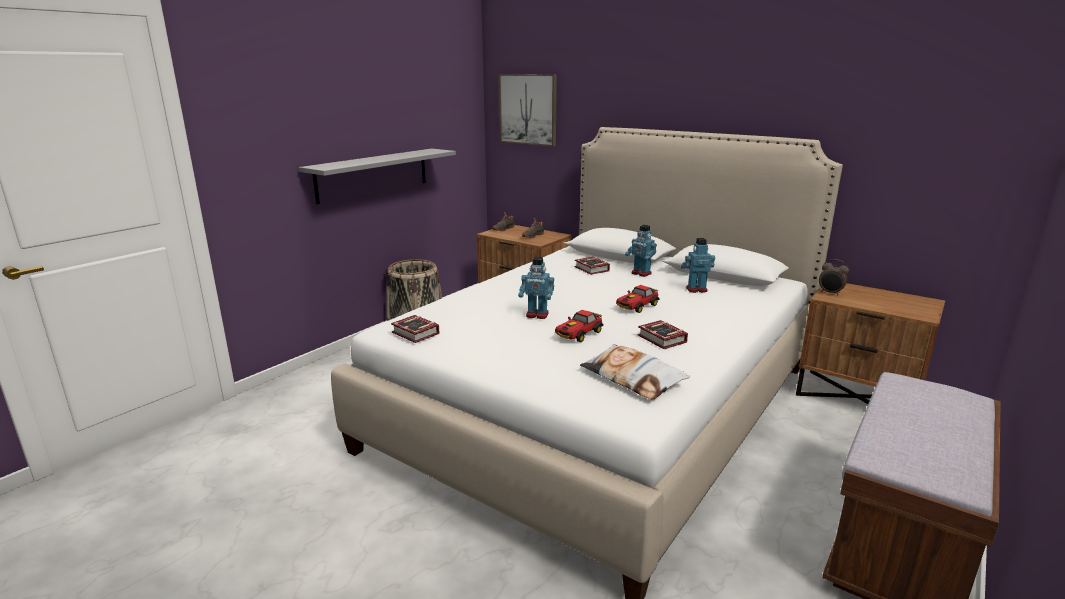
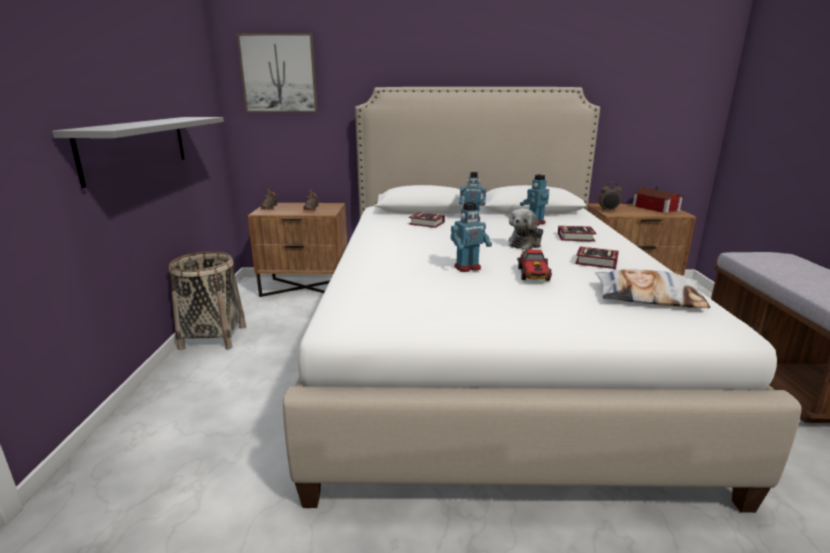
camera: 35 degrees left, 0 degrees up
book [391,315,440,343] -> book moved to [558,225,596,242]
toy car [616,285,660,313] -> plush toy [508,208,543,250]
none -> toy house [633,186,684,213]

